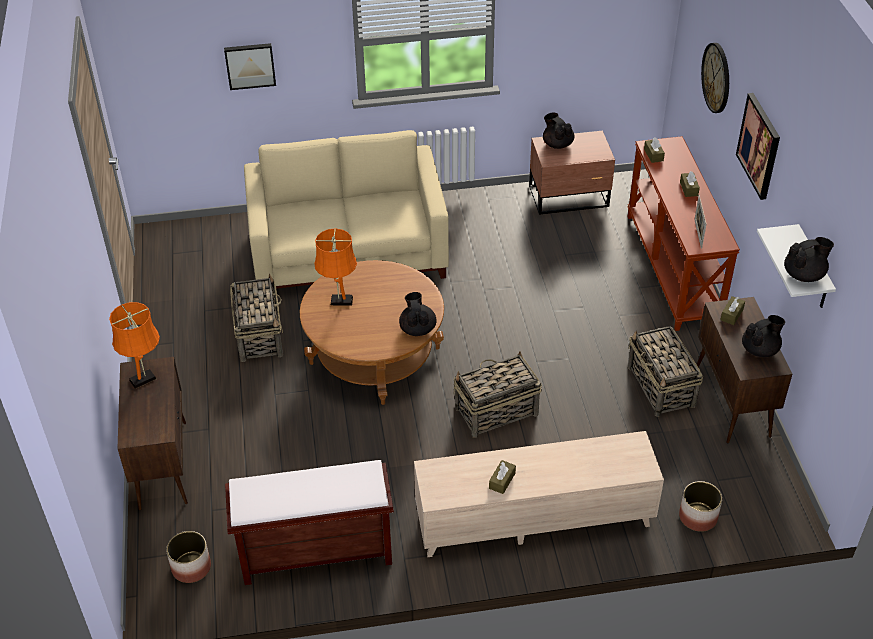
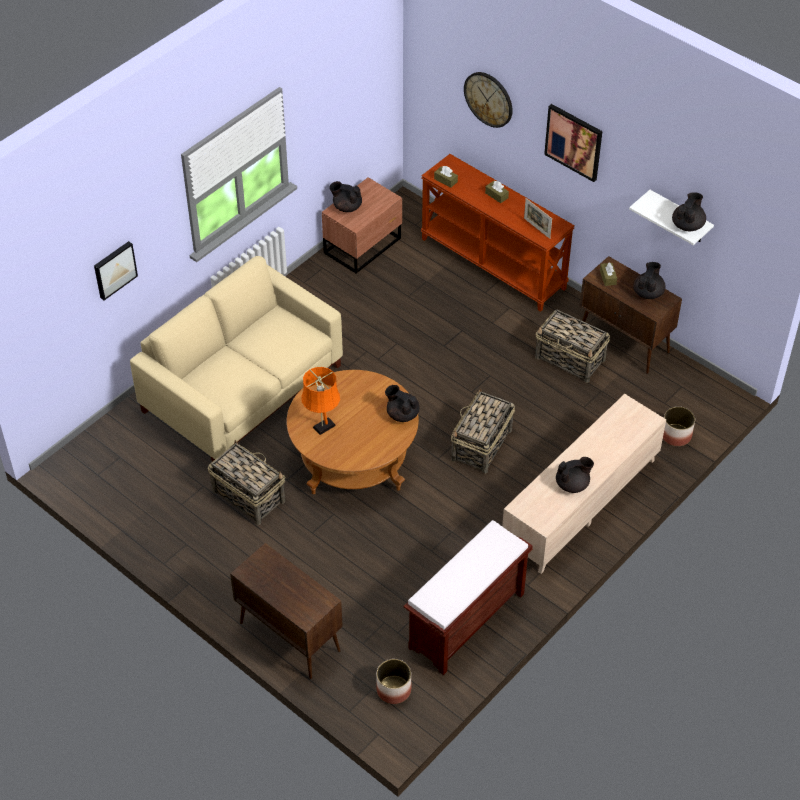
camera: 40 degrees left, 5 degrees up
orange table lamp [109,302,160,389] -> none
brown tissue box [489,460,516,494] -> black teapot [556,457,594,493]

